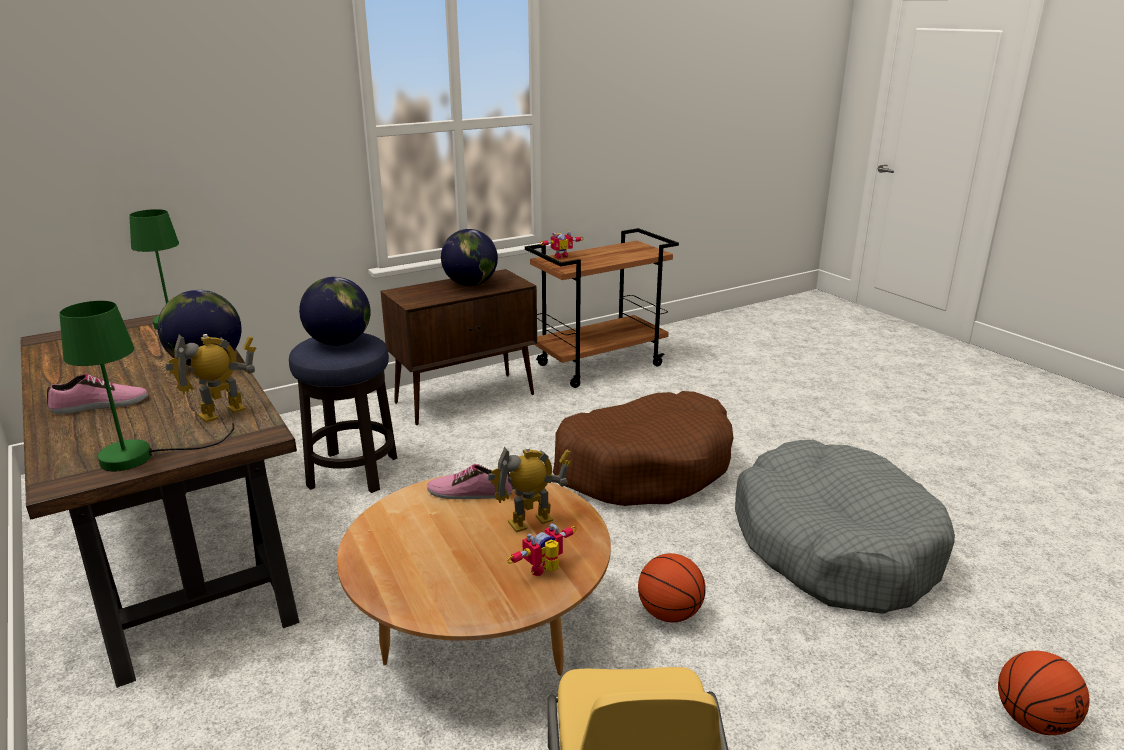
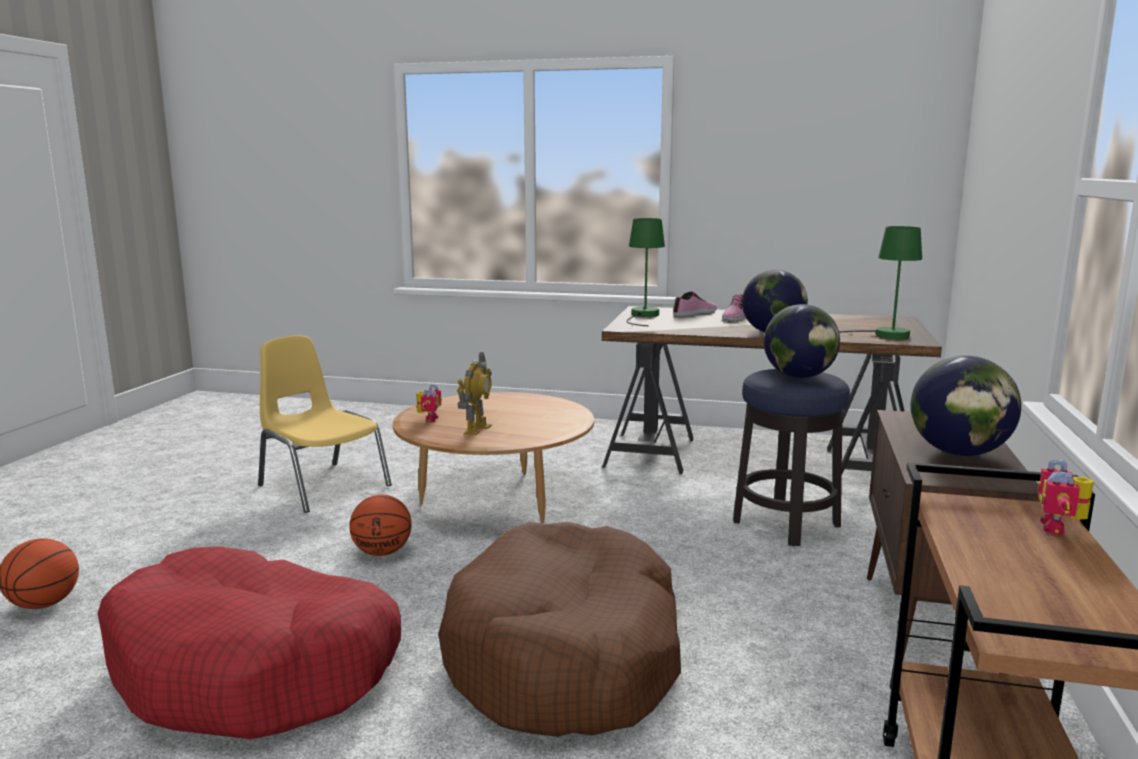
camera: 135 degrees right, 10 degrees down
toy robot [166,334,256,423] -> none
shoe [427,464,513,499] -> shoe moved to [673,291,717,317]
grey dog bed [735,440,955,614] -> red dog bed [98,546,401,739]

